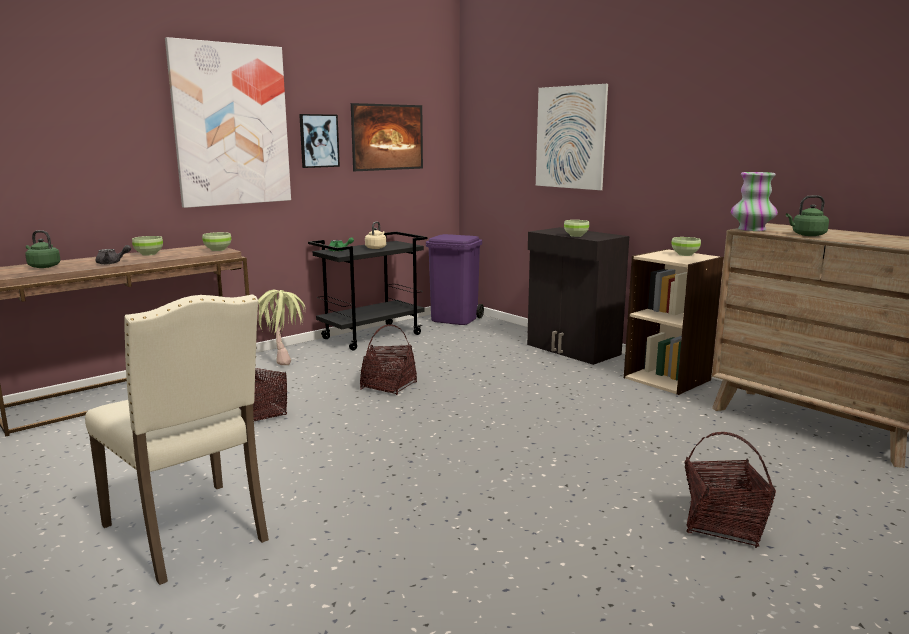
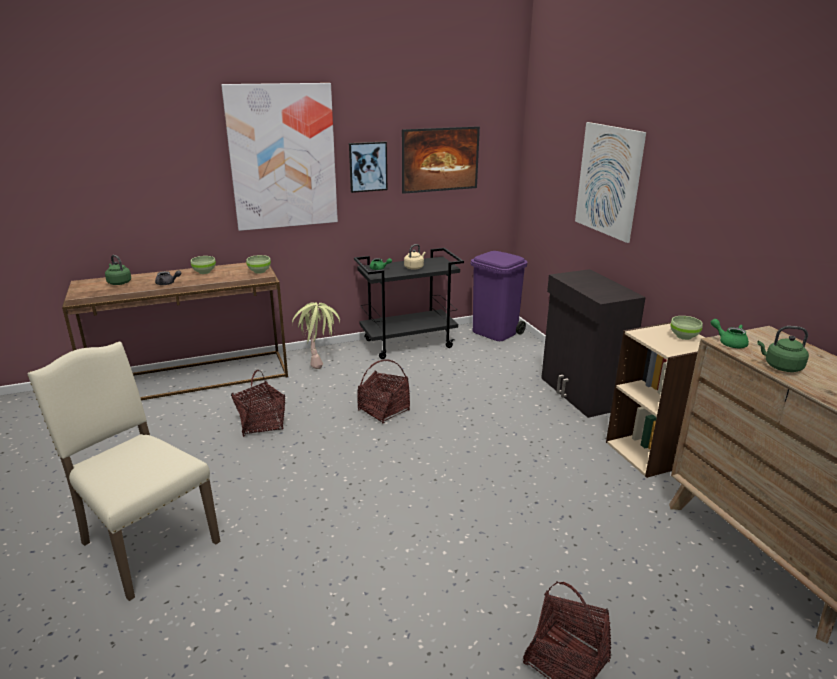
camera: 20 degrees right, 10 degrees up
beige chair [85,294,269,585] -> beige chair turned 150 degrees clockwise [27,342,220,601]
green bowl [564,220,589,237] -> none
vase [731,172,778,231] -> green teapot [711,319,749,348]

